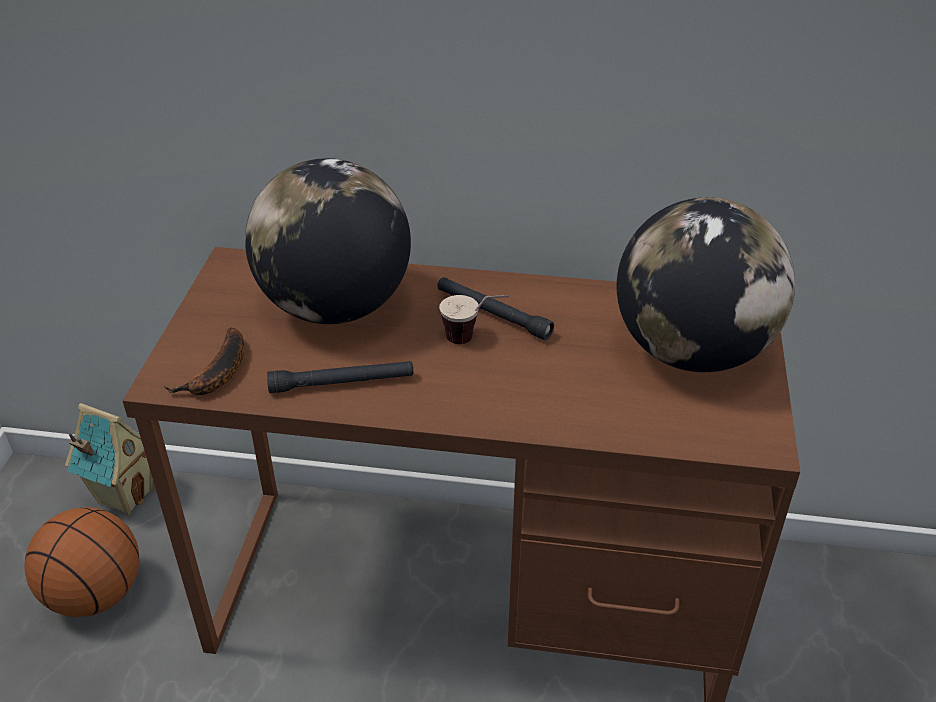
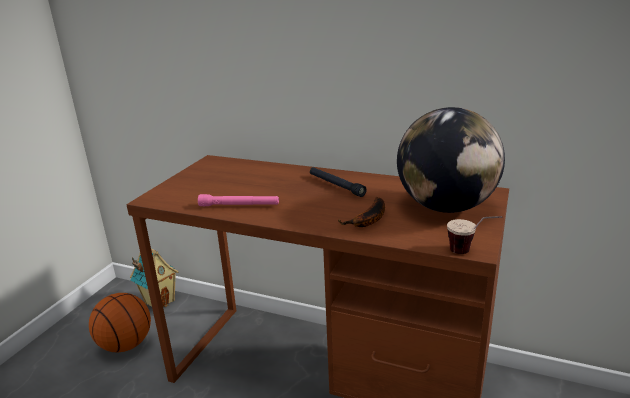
camera: 15 degrees right, 15 degrees down
banana [164,327,244,395] -> banana moved to [338,197,385,227]
globe [245,158,411,324] -> none
black flashlight [267,361,413,393] -> pink flashlight [198,194,279,206]
cup [439,295,510,344] -> cup moved to [447,216,503,254]

